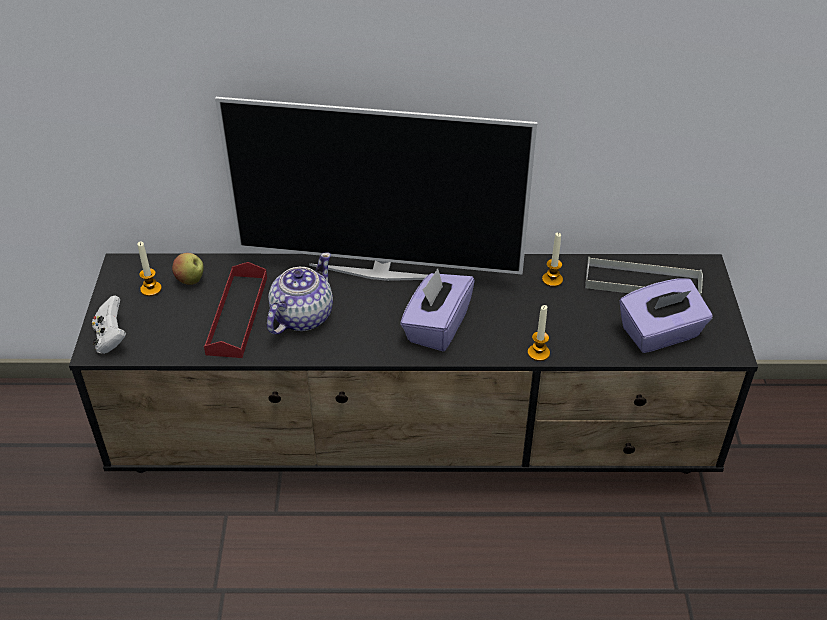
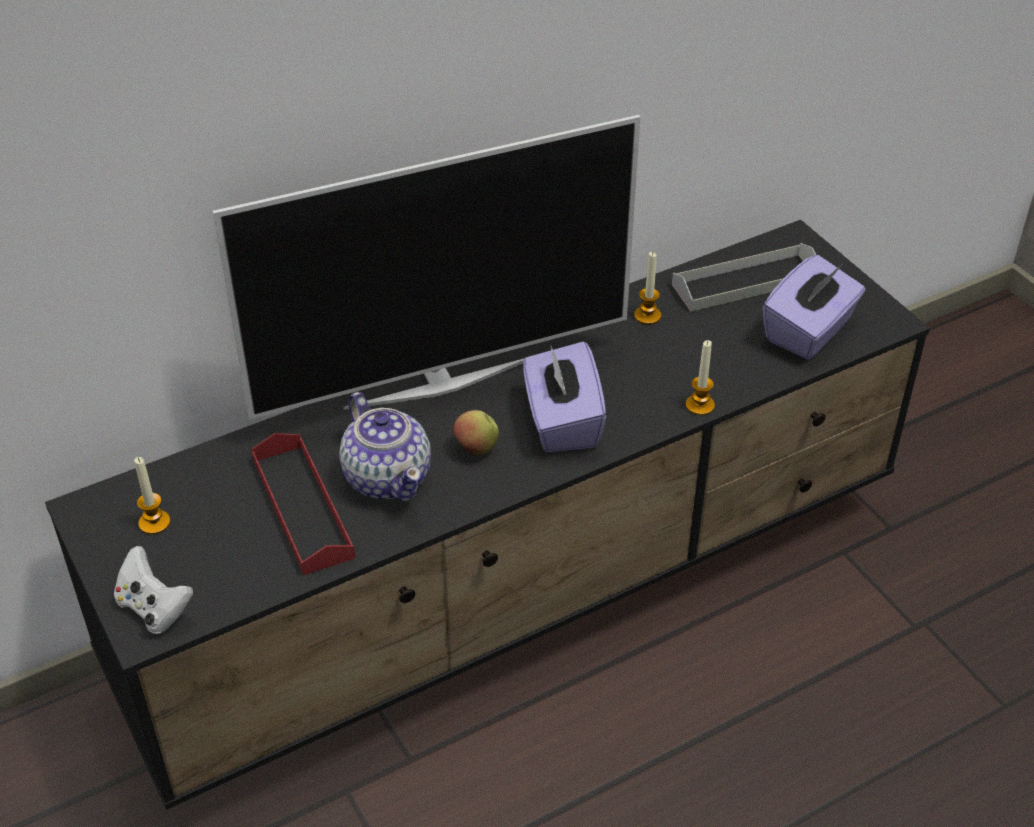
camera: 30 degrees left, 0 degrees up
apple [172,253,204,285] -> apple moved to [453,410,499,456]
teapot [267,252,333,335] -> teapot turned 150 degrees clockwise [339,392,431,502]

